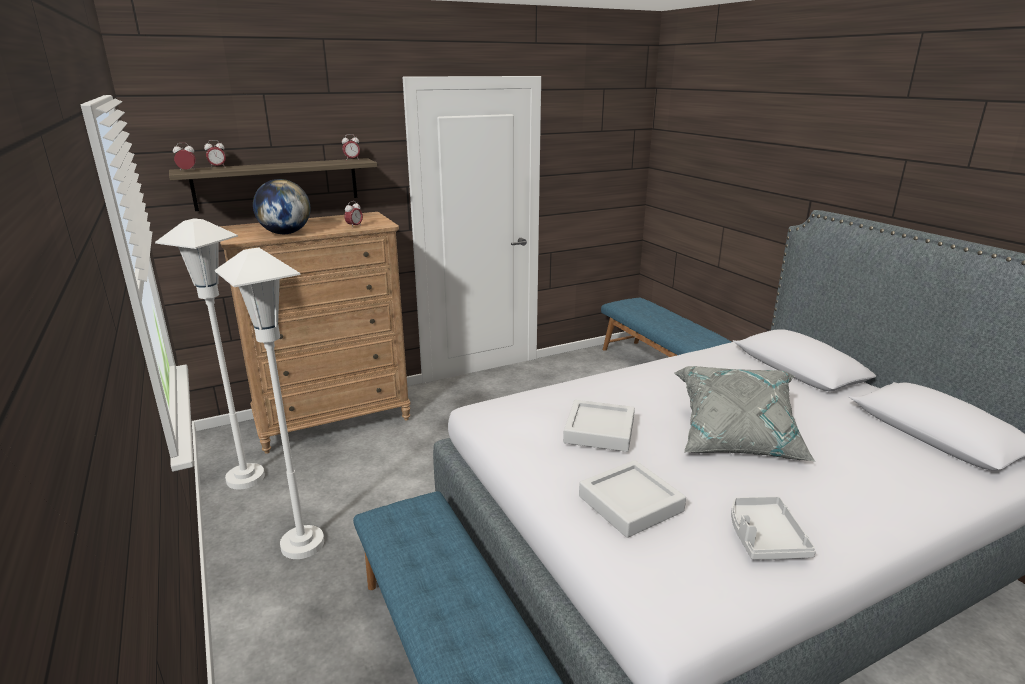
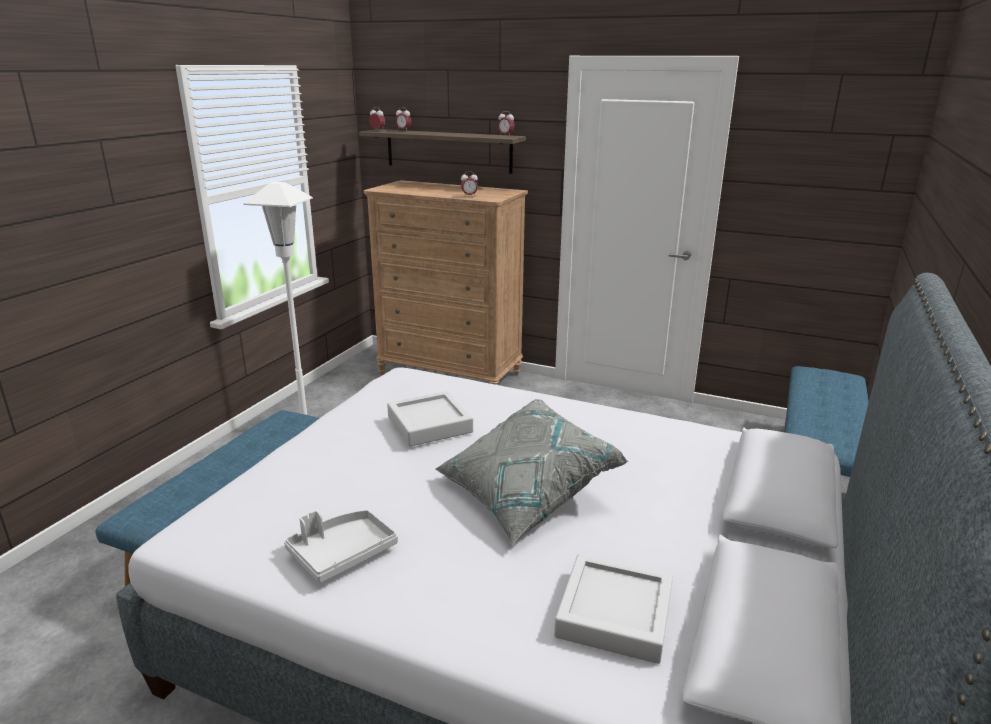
camera: 50 degrees right, 0 degrees up
white floor lamp [155,218,265,489] -> none
globe [253,179,310,234] -> none
grey tray [579,460,686,538] -> grey tray moved to [554,554,673,664]

